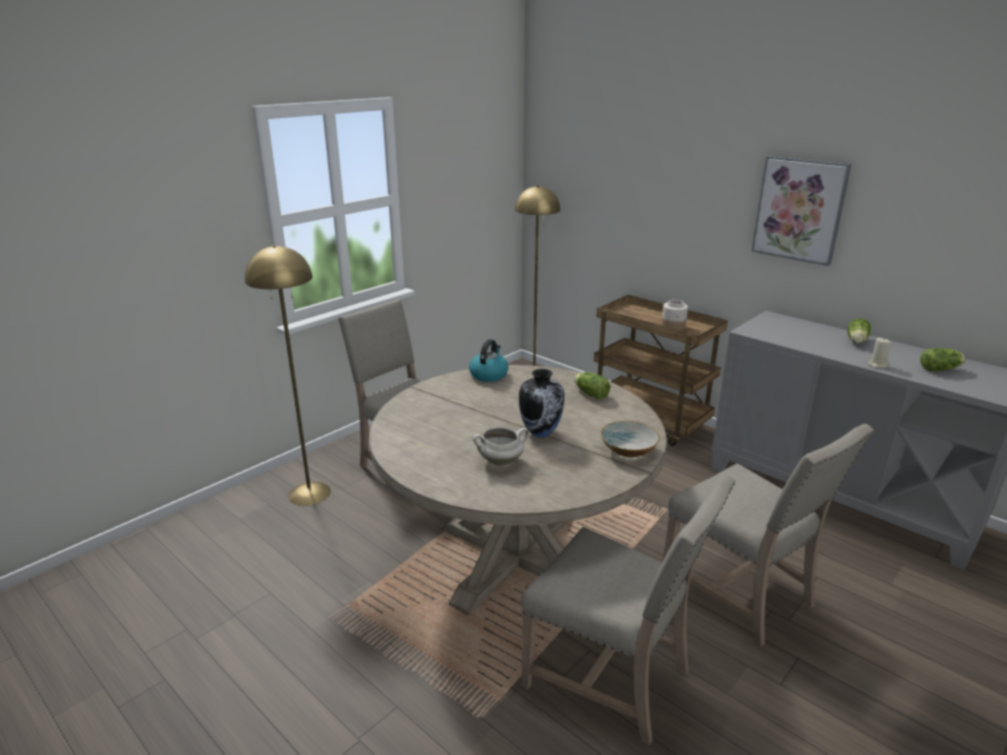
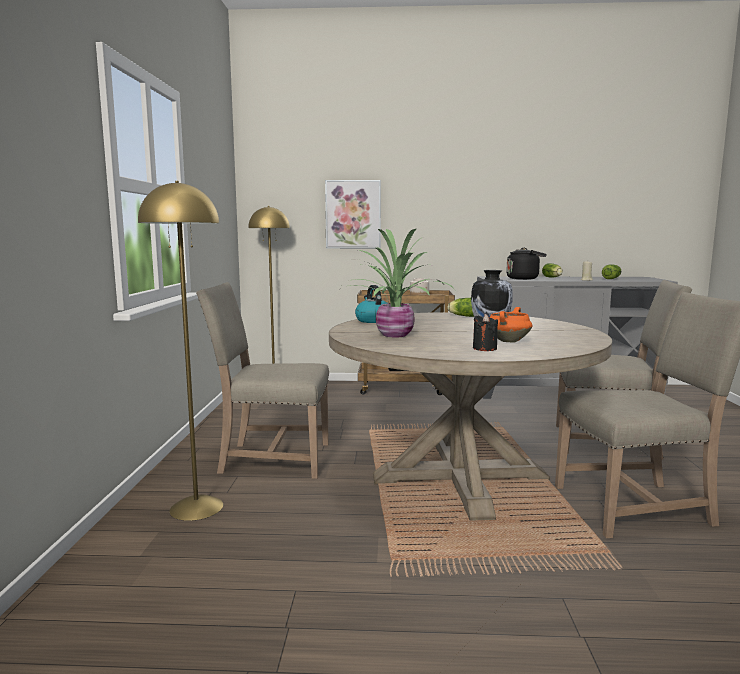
camera: 40 degrees left, 15 degrees down
white cooking pot [473,427,528,466] -> orange cooking pot [490,307,532,343]
bowl [601,421,660,457] -> none
picture [751,156,851,266] -> picture moved to [325,180,381,249]
none -> potted plant [343,229,455,337]
none -> black candle [473,314,498,351]
none -> black kettle [506,248,547,280]

